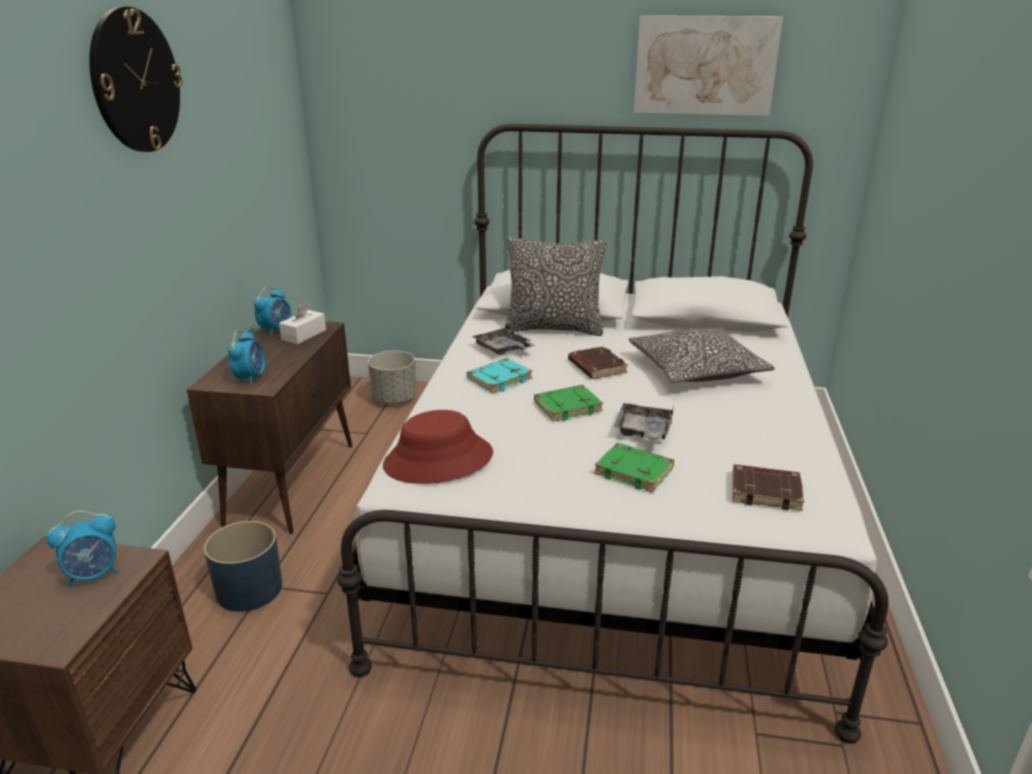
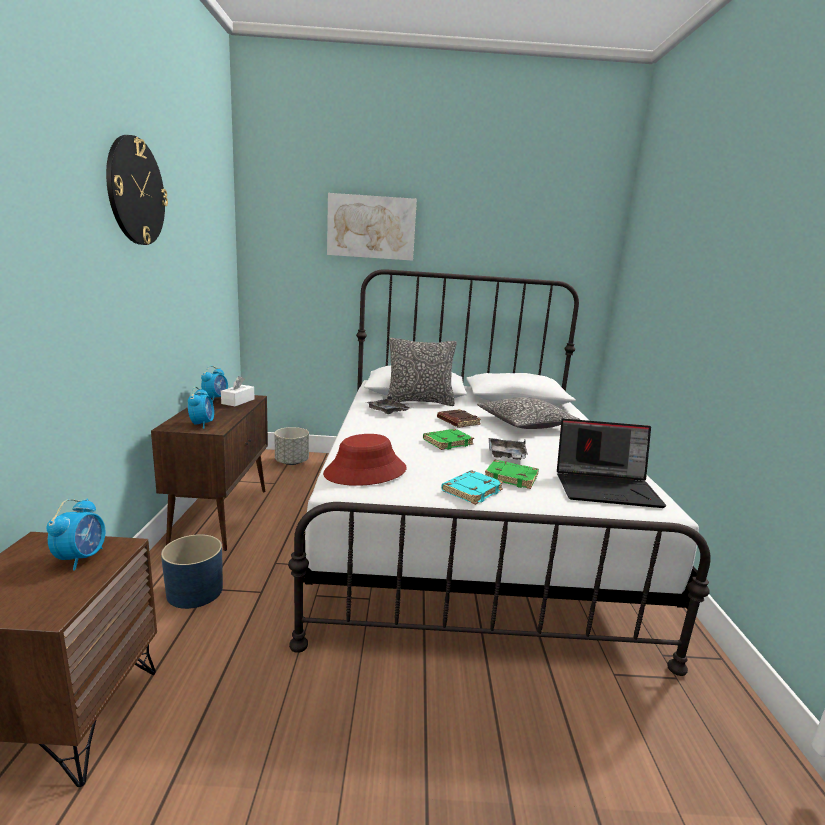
camera: 10 degrees left, 10 degrees down
alarm clock [46,510,119,588] -> alarm clock turned 45 degrees counterclockwise [47,498,105,570]
turquoise book [466,358,532,393] -> turquoise book moved to [441,470,504,505]
picture [634,15,783,116] -> picture moved to [327,193,417,261]
brown book [732,464,804,511] -> laptop [557,419,666,508]

